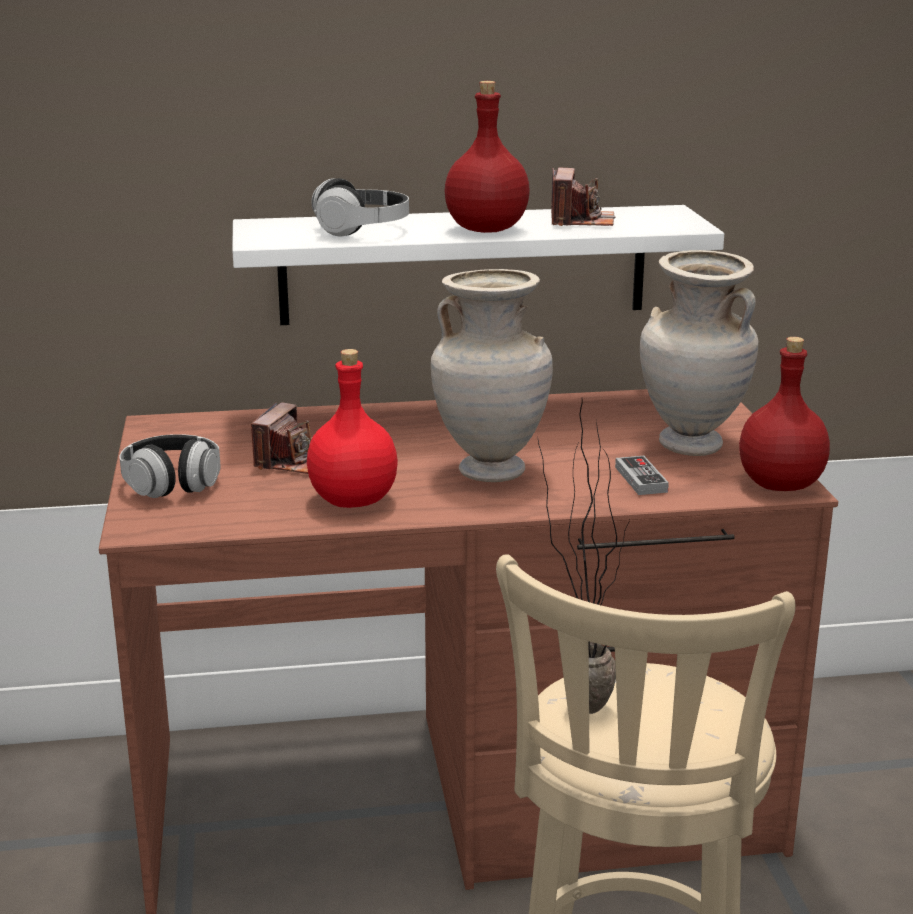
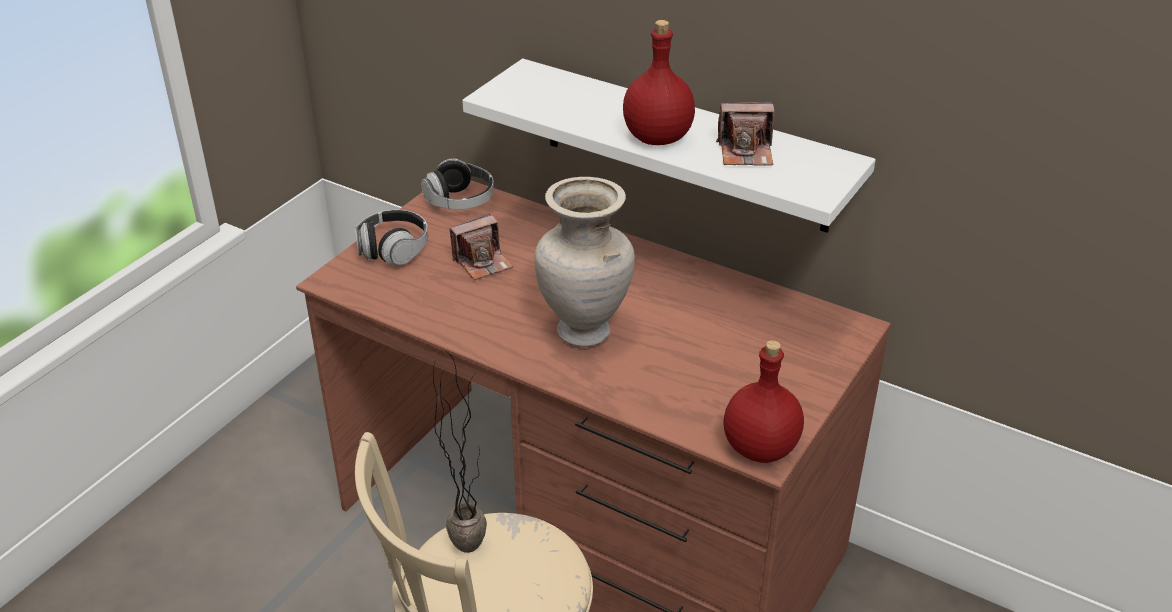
camera: 40 degrees right, 15 degrees up
red bottle [307,349,398,508] -> none
headphones [311,178,409,236] -> headphones moved to [421,158,494,209]
camera [551,168,615,226] -> camera turned 45 degrees clockwise [716,102,774,166]
game controller [615,456,669,495] -> none
beige vase [640,250,758,456] -> none

